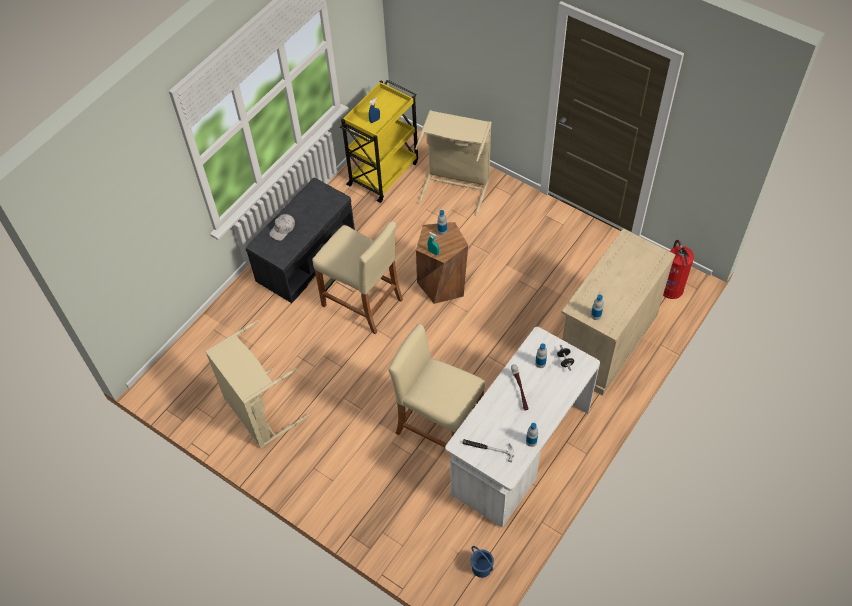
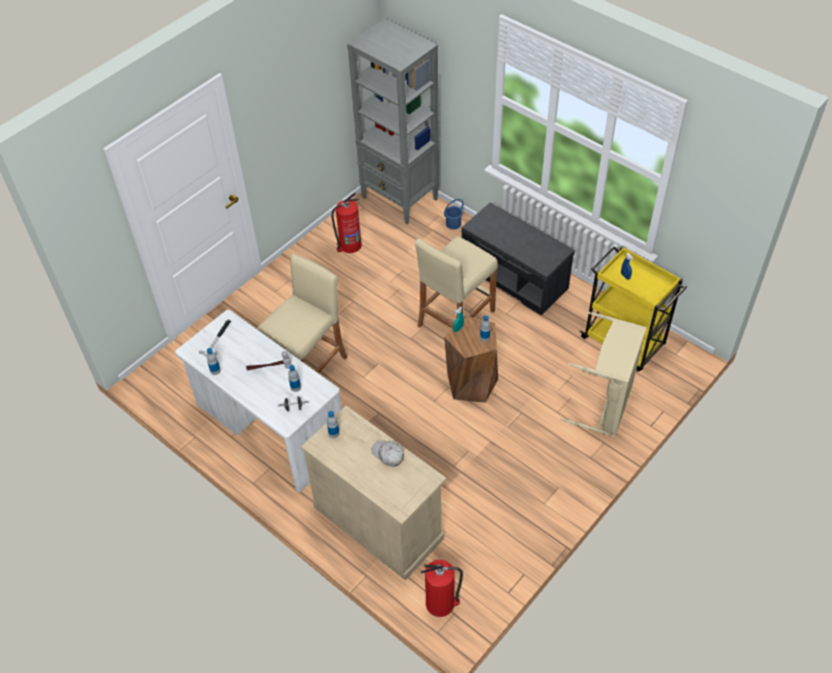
camera: 95 degrees right, 5 degrees down
beige laundry basket [205,320,309,448] -> fire extinguisher [331,193,362,253]
white cap [269,214,295,241] -> white cap moved to [371,440,404,467]
blue bucket [470,546,494,578] -> blue bucket moved to [444,199,463,229]
none -> grey bookcase [347,18,439,224]

